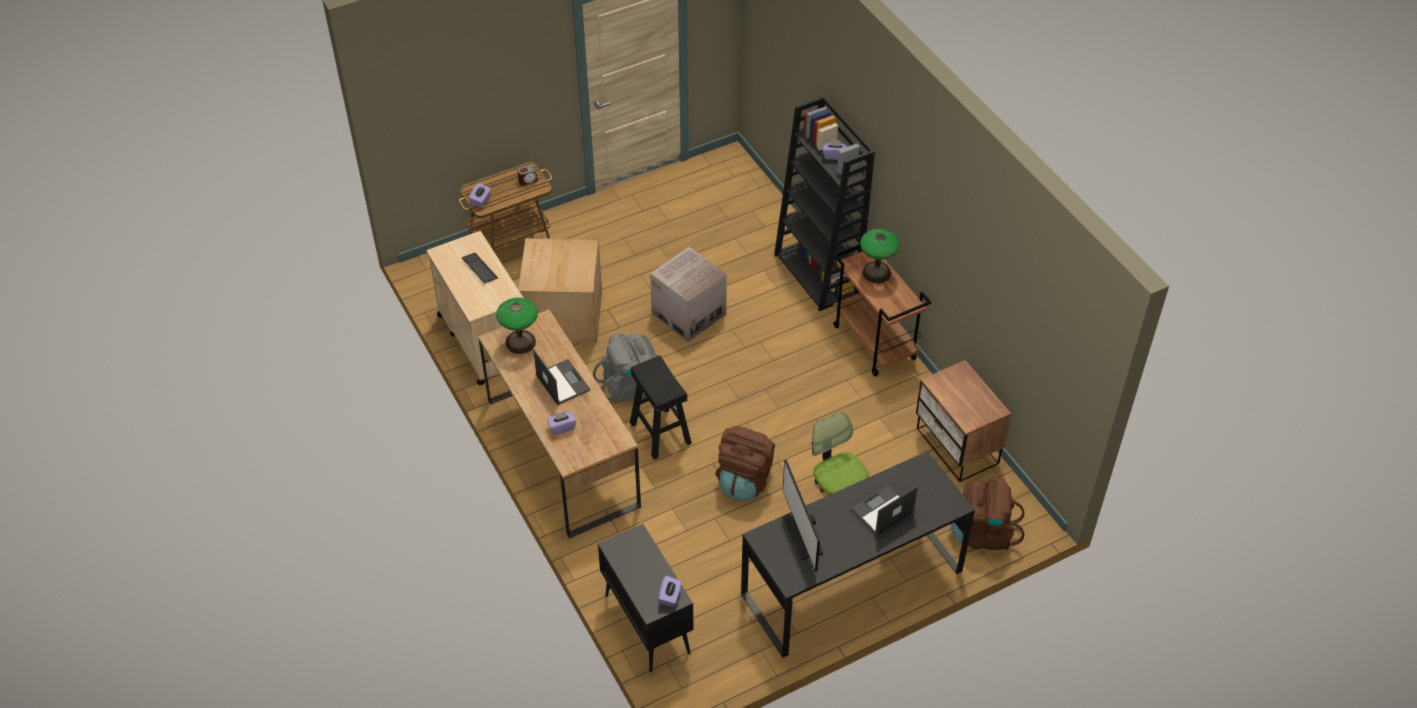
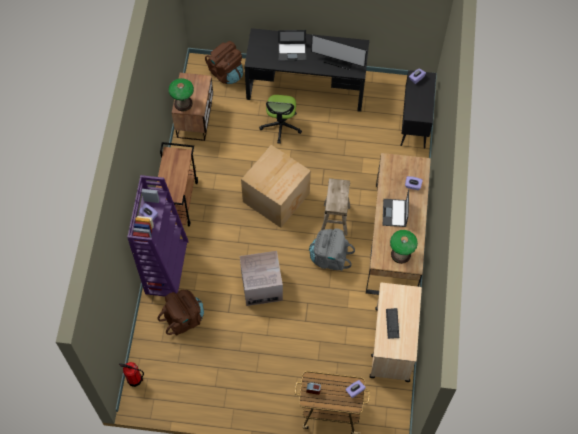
camera: 145 degrees left, 15 degrees up
cardboard box [518,238,602,343] -> cardboard box moved to [241,145,311,228]
black stool [630,355,692,460] -> beige stool [321,178,350,236]
brown backpack [716,426,775,500] -> brown backpack moved to [158,289,204,335]
black bookcase [774,96,875,311] -> purple bookcase [127,175,189,297]
monitor [783,459,823,572] -> monitor turned 90 degrees clockwise [311,34,367,70]
table lamp [860,229,900,283] -> table lamp moved to [169,78,194,111]
none -> fire extinguisher [119,362,144,387]

